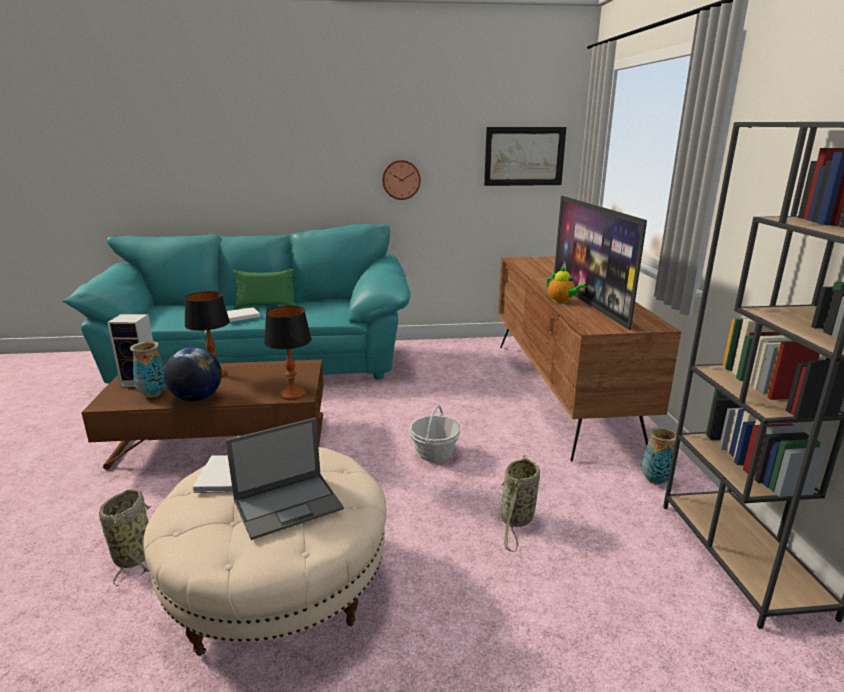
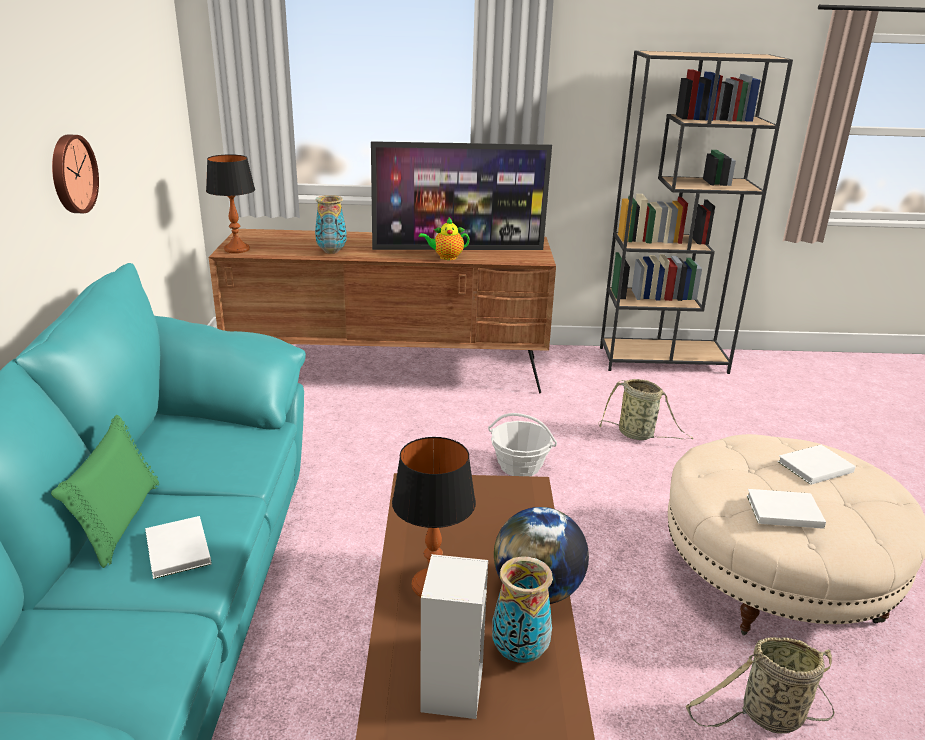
camera: 85 degrees left, 5 degrees up
laptop [225,417,344,540] -> white book [778,445,856,485]
table lamp [264,306,312,400] -> table lamp moved to [206,154,255,253]
picture [484,127,566,186] -> none
teapot [546,265,587,303] -> teapot turned 150 degrees counterclockwise [419,218,470,260]
vase [641,427,677,485] -> vase moved to [315,195,347,254]

